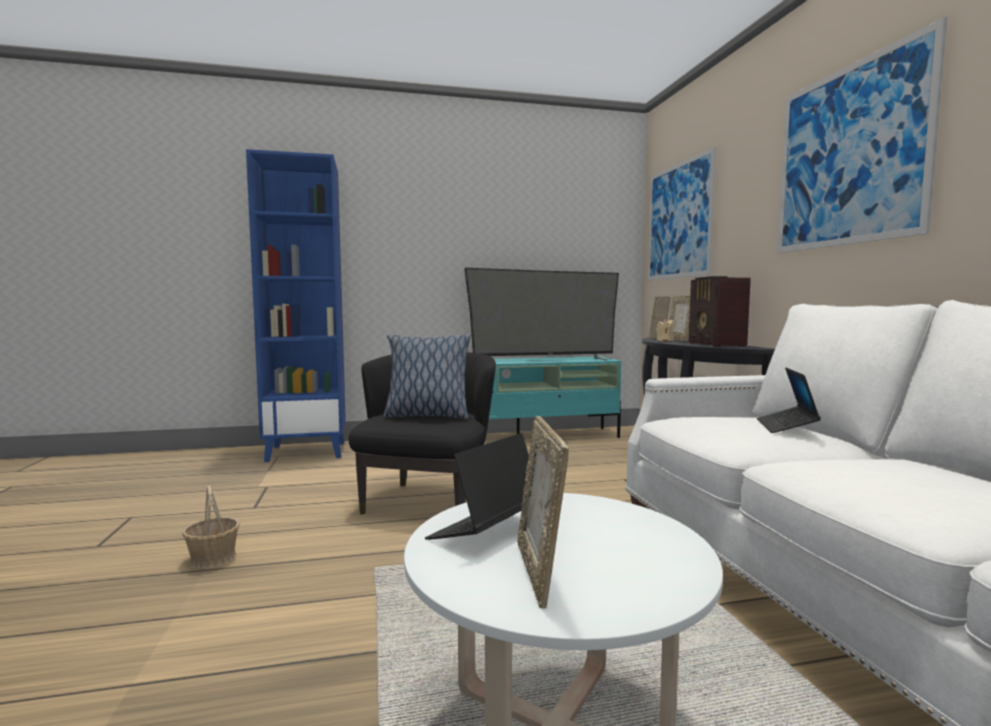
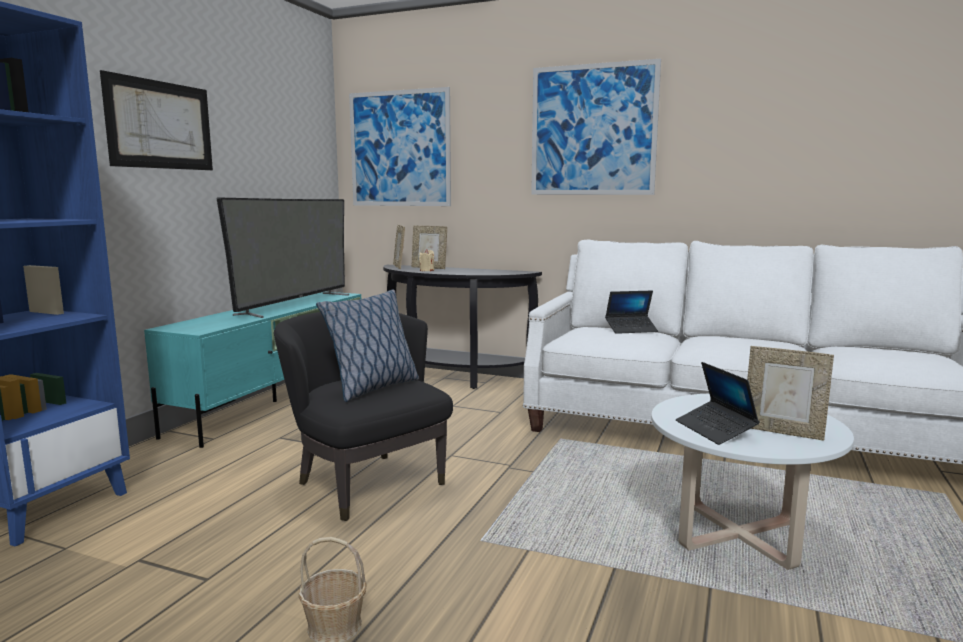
camera: 55 degrees left, 5 degrees up
radio [689,276,751,347] -> none
laptop [757,368,821,433] -> laptop turned 60 degrees counterclockwise [605,291,658,334]
none -> picture [100,70,213,170]

